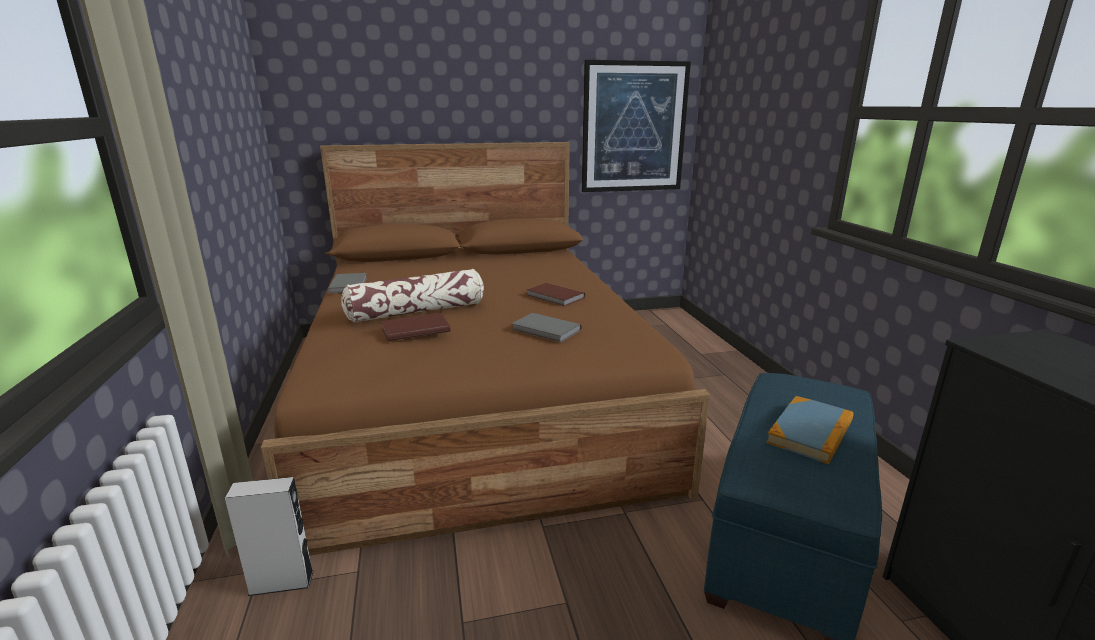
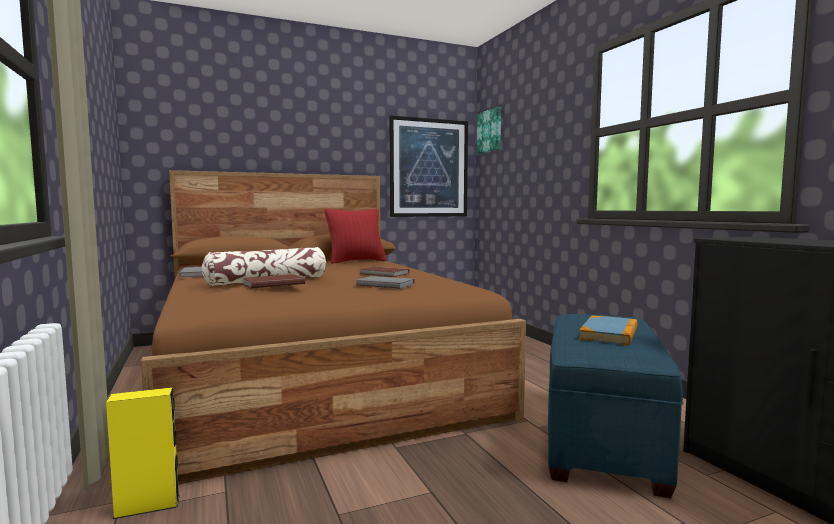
camera: 10 degrees left, 15 degrees down
grey speaker [225,477,314,596] -> yellow speaker [106,387,180,519]
none -> red pillow [325,209,387,264]
none -> picture [477,107,501,153]

